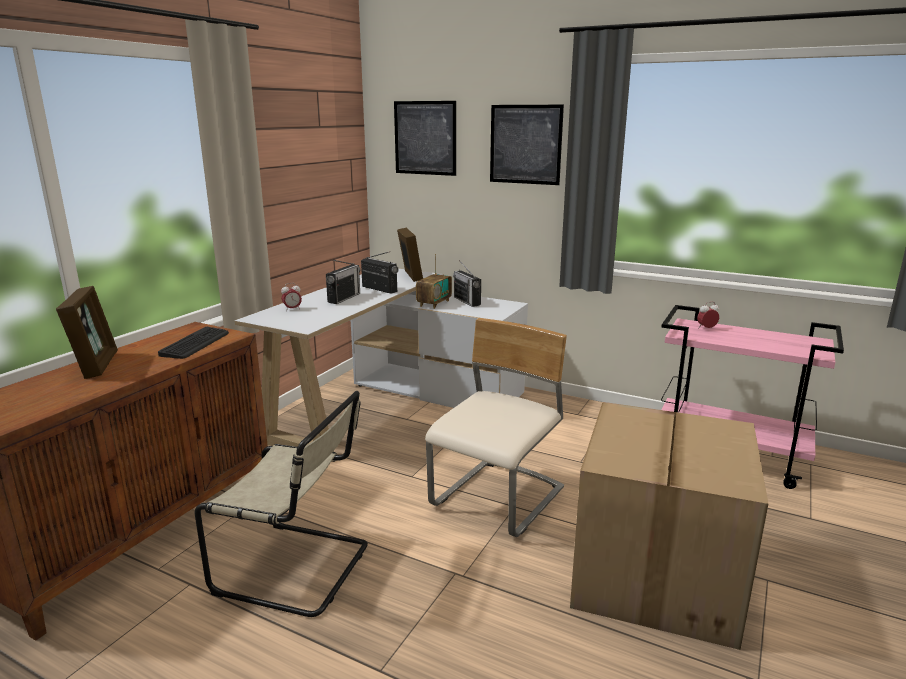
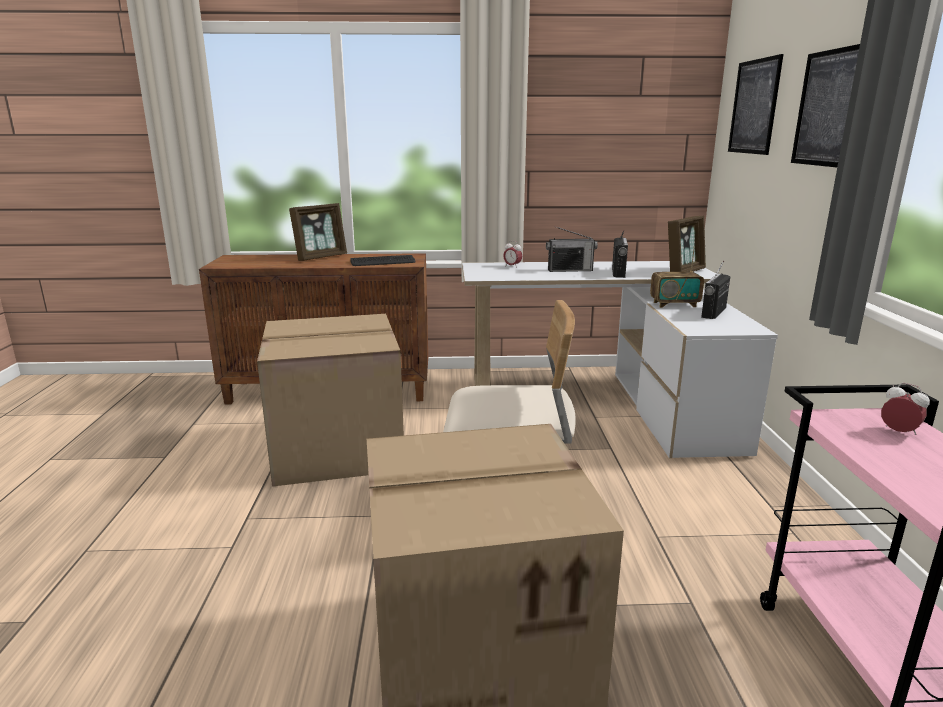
camera: 60 degrees right, 0 degrees up
beige chair [195,391,368,617] -> cardboard box [257,314,404,487]

